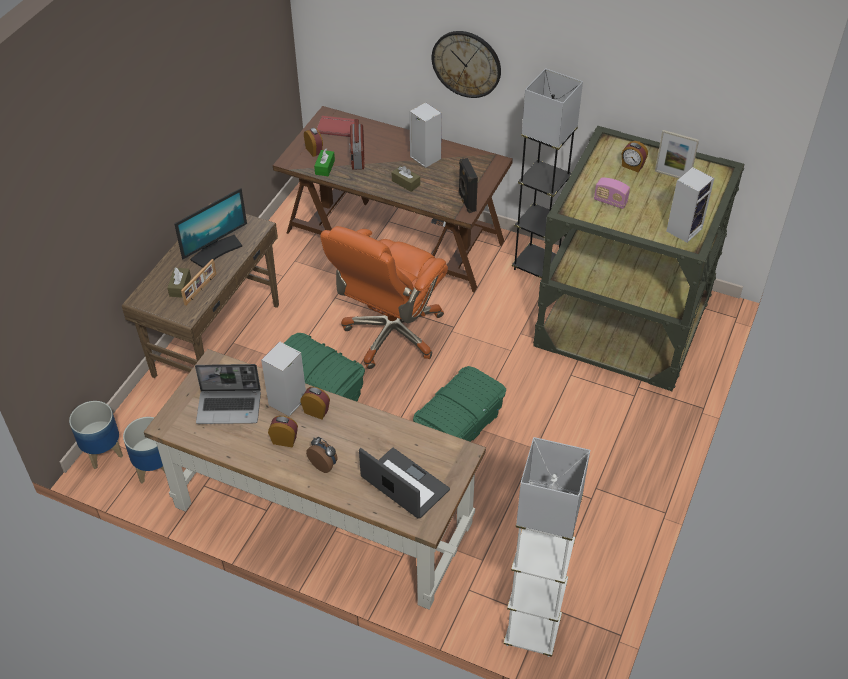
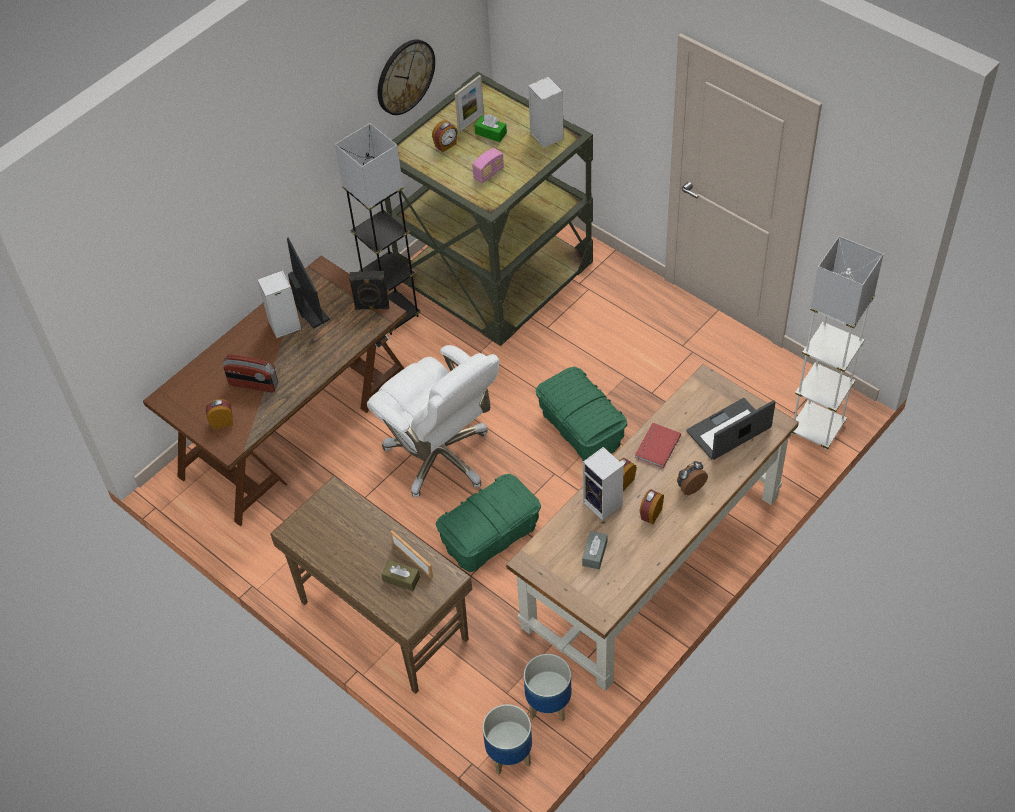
camera: 70 degrees left, 5 degrees up
monitor [174,188,247,268] -> monitor moved to [287,238,330,329]
laptop [195,364,261,424] -> grey tissue box [582,531,608,569]
green tissue box [314,148,335,176] -> green tissue box moved to [474,114,507,142]
red book [317,116,354,137] -> red book moved to [635,423,681,468]
orange office chair [320,226,448,369] -> white office chair [367,345,500,497]
brown tissue box [392,166,420,192] -> none
wall clock [432,31,501,98] -> wall clock moved to [378,39,435,115]

